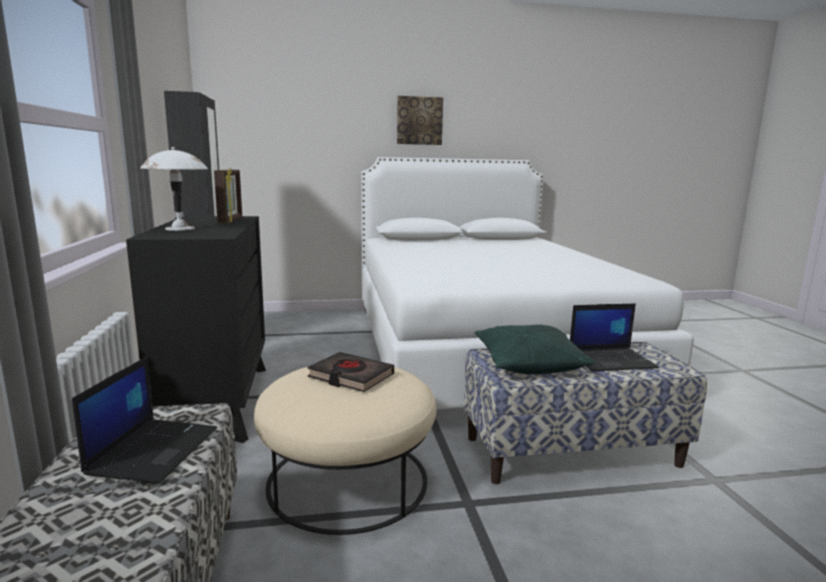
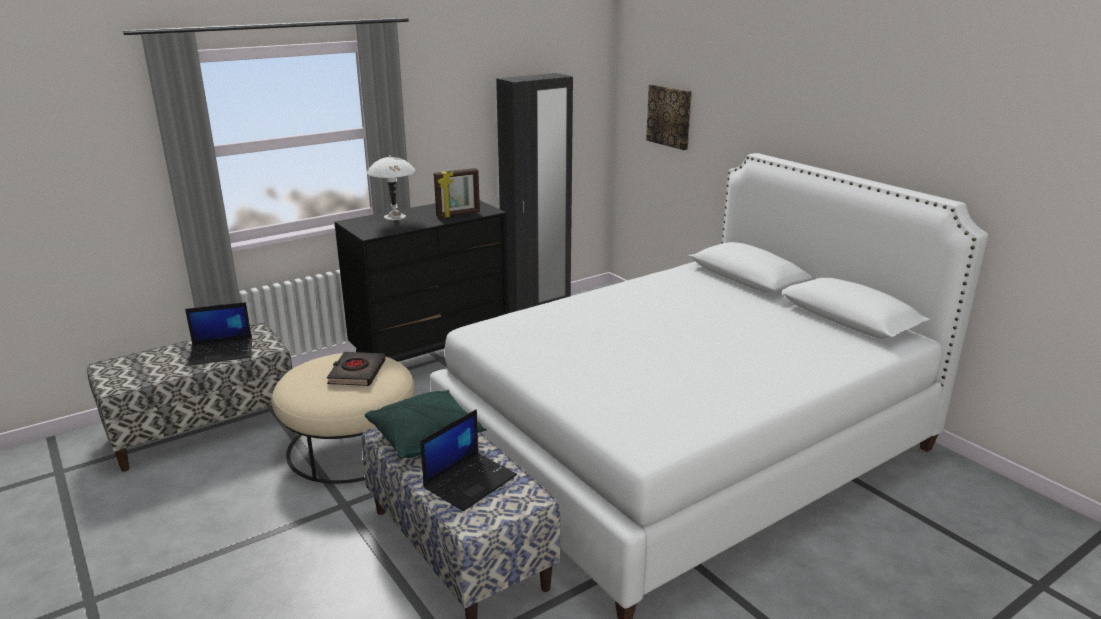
camera: 65 degrees right, 10 degrees up
picture [397,96,443,145] -> picture moved to [646,84,692,150]
laptop [570,303,659,371] -> laptop turned 105 degrees counterclockwise [420,409,517,511]

